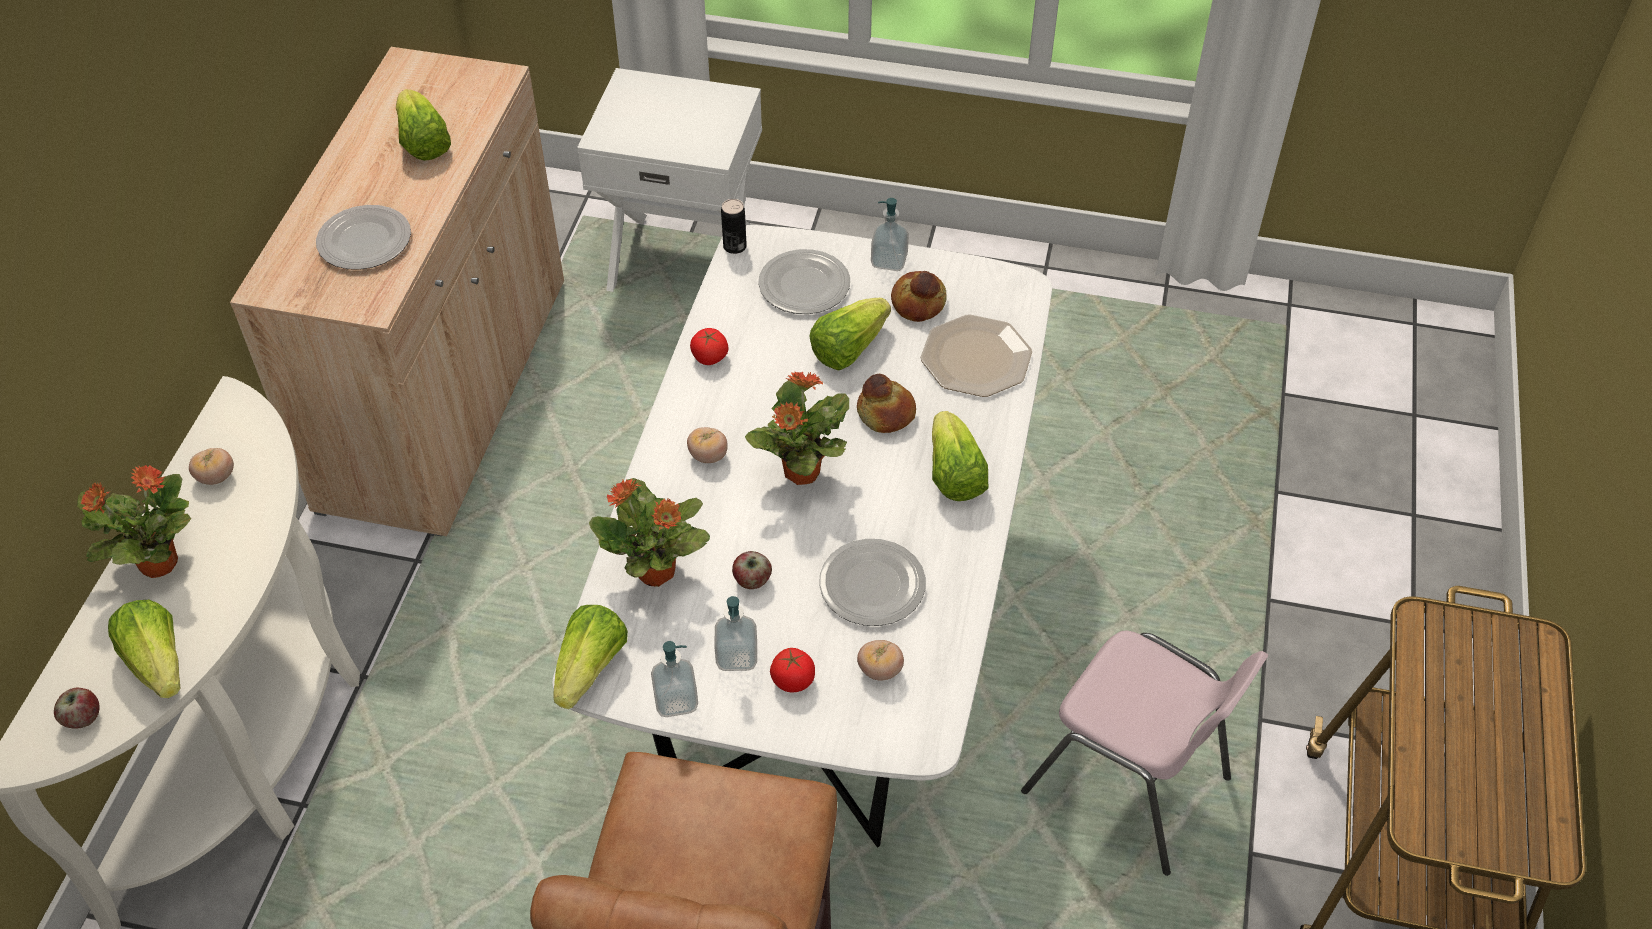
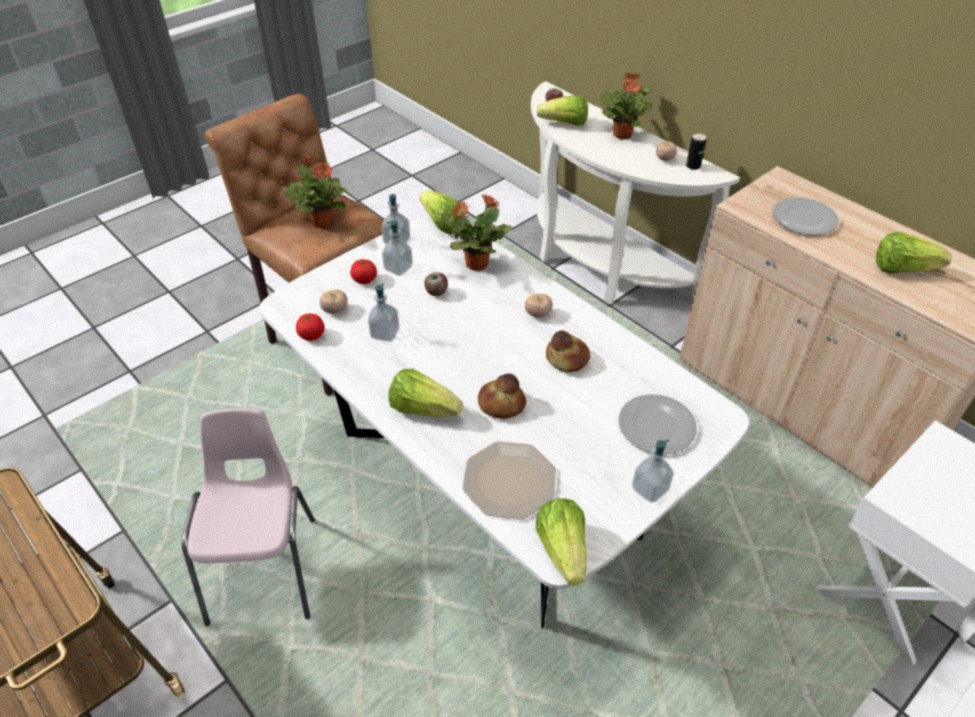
camera: 125 degrees right, 5 degrees down
tomato [690,328,728,365] -> tomato moved to [296,314,325,341]
can [721,199,747,254] -> can moved to [686,133,706,170]
potted plant [745,372,849,485] -> potted plant moved to [282,154,347,228]
lettuce [809,298,891,371] -> lettuce moved to [536,499,587,586]
plate [819,539,926,626] -> soap dispenser [368,283,399,342]
bread [891,271,947,322] -> bread moved to [546,330,590,373]
pink chair [1021,630,1268,876] -> pink chair turned 105 degrees clockwise [182,409,315,626]

